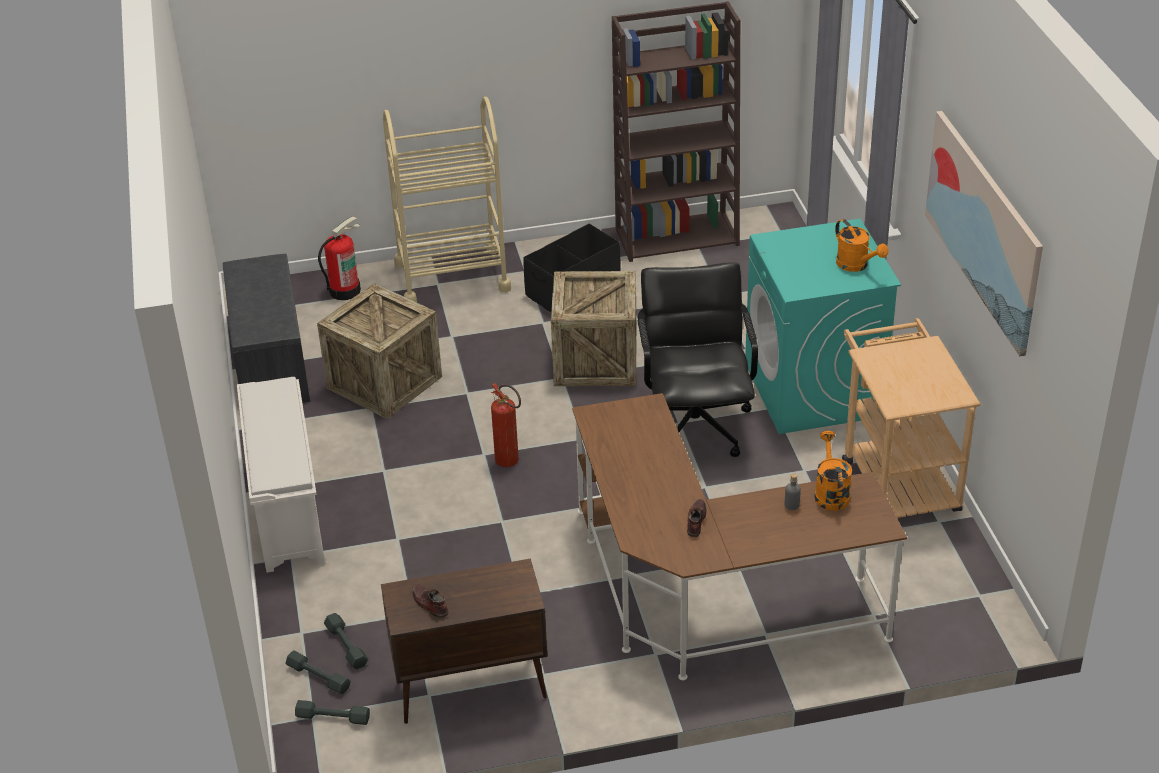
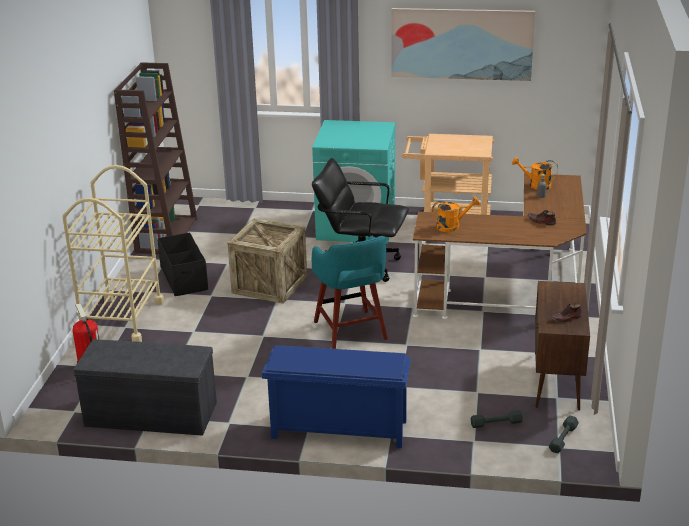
camera: 70 degrees left, 10 degrees down
white shoe rack [237,377,325,573] -> blue shoe rack [262,345,411,448]
grey dumbbell [285,650,351,695] -> none
crate [317,283,442,419] -> none
fire extinguisher [491,383,521,467] -> turquoise stool [312,236,388,349]
orange watering can [835,219,888,272] -> orange watering can moved to [432,196,480,232]

